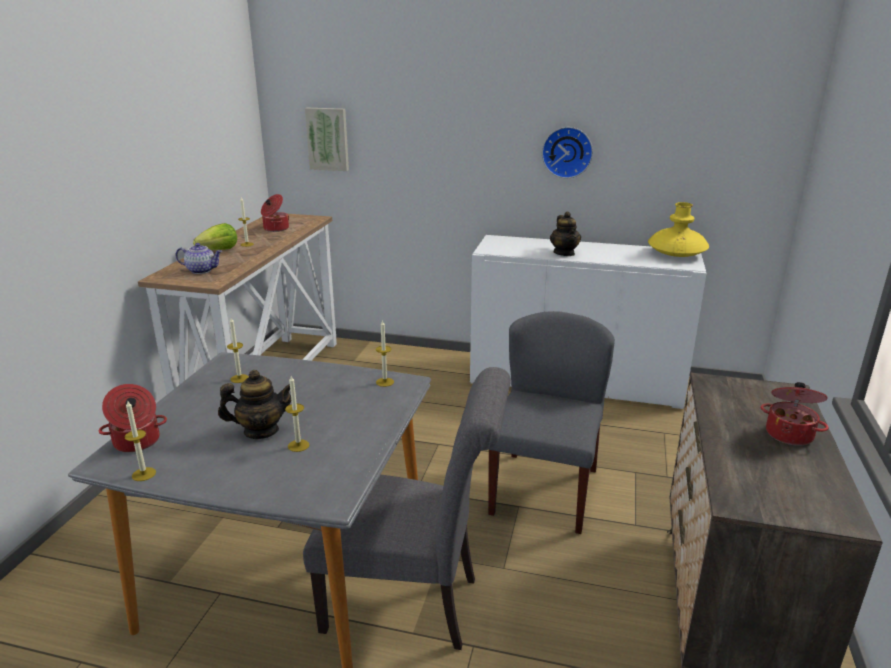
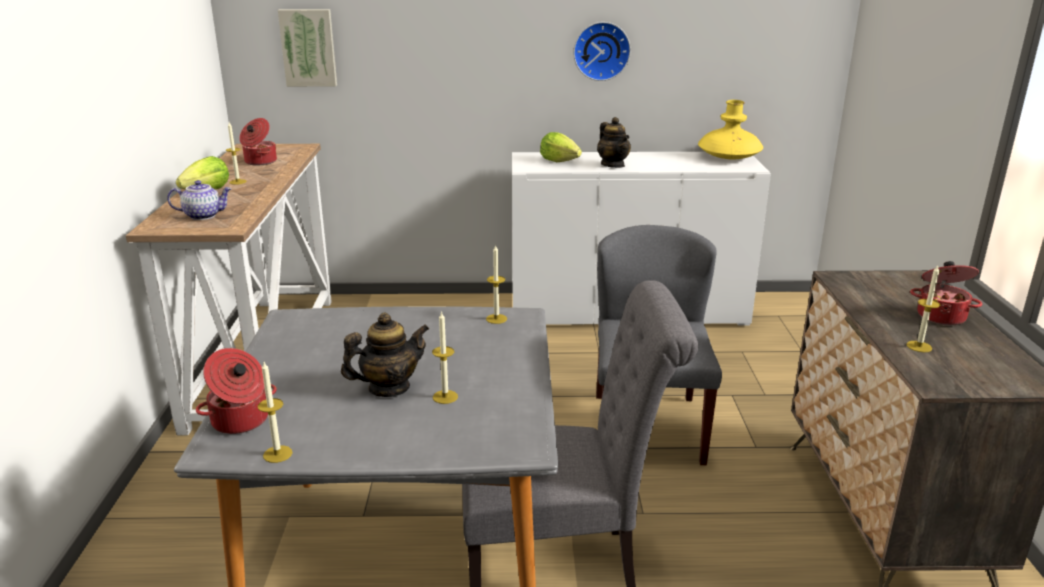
camera: 15 degrees left, 0 degrees up
candle [227,318,249,383] -> candle moved to [906,266,940,352]
none -> lettuce [540,132,582,162]

